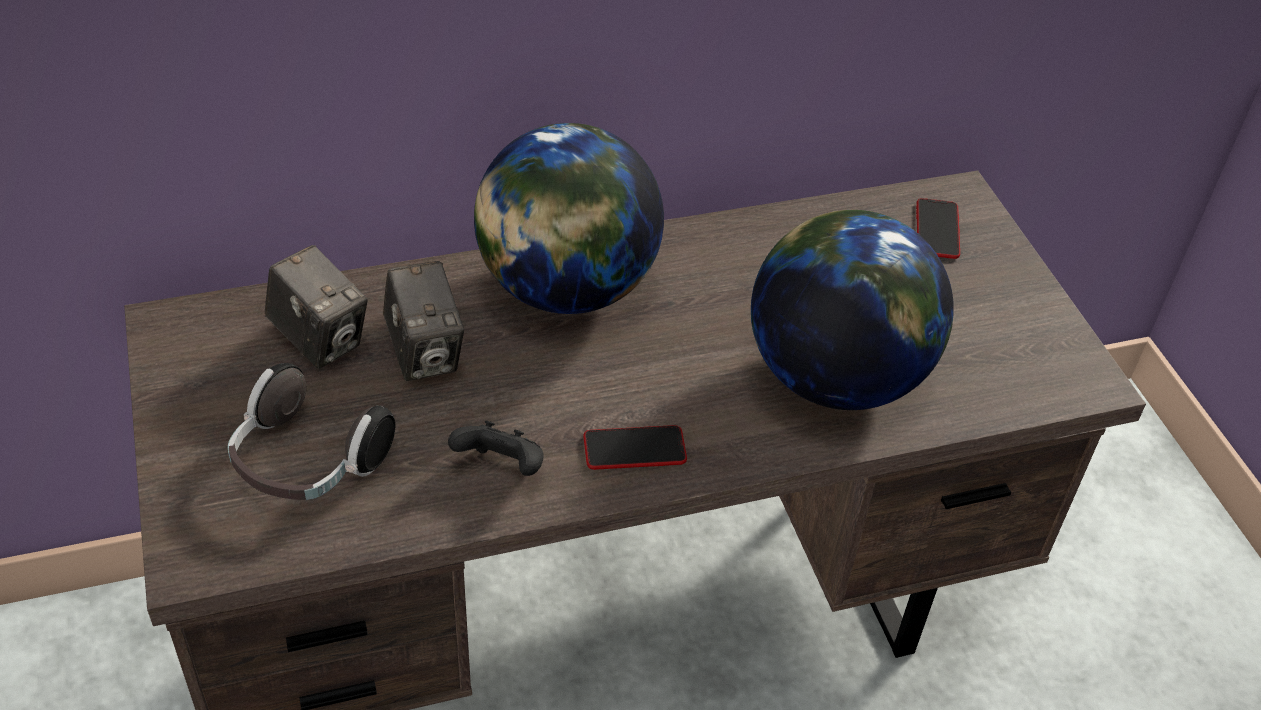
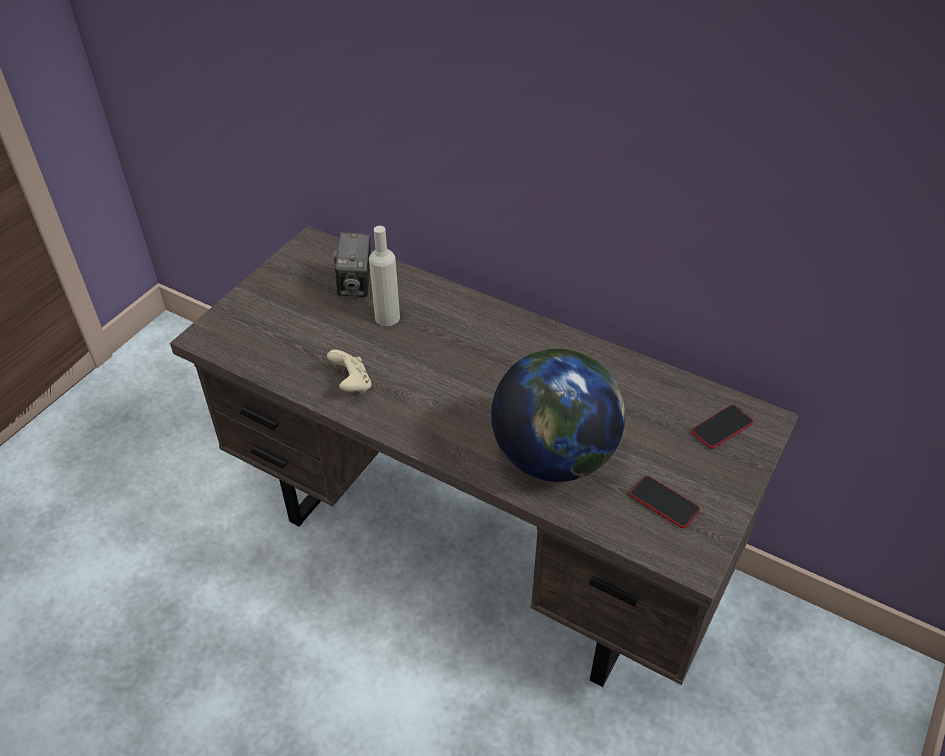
camera: 50 degrees right, 0 degrees up
headphones [228,363,395,500] -> none
camera [383,261,464,381] -> beige bottle [369,226,400,326]
black game controller [448,420,544,476] -> beige game controller [327,350,371,393]
globe [474,123,664,314] -> none
phone [583,425,687,470] -> phone moved to [630,476,700,528]

